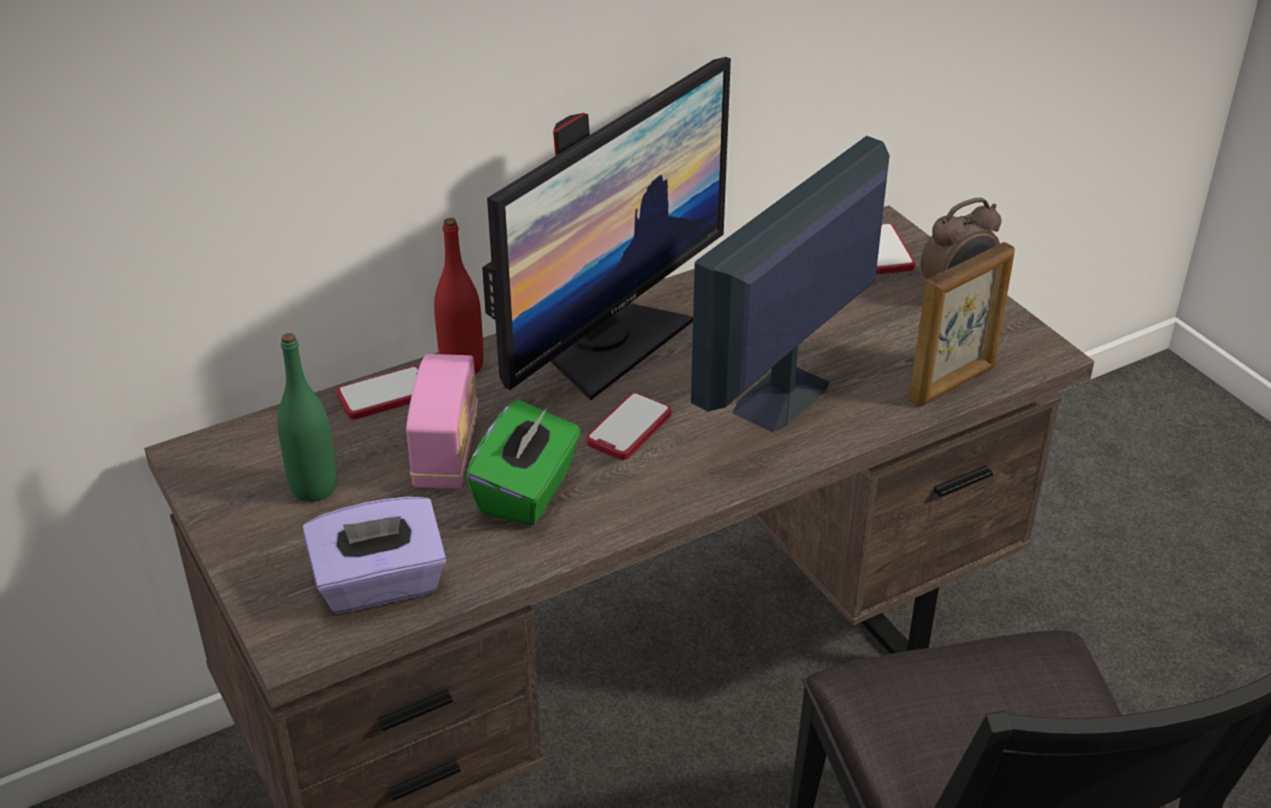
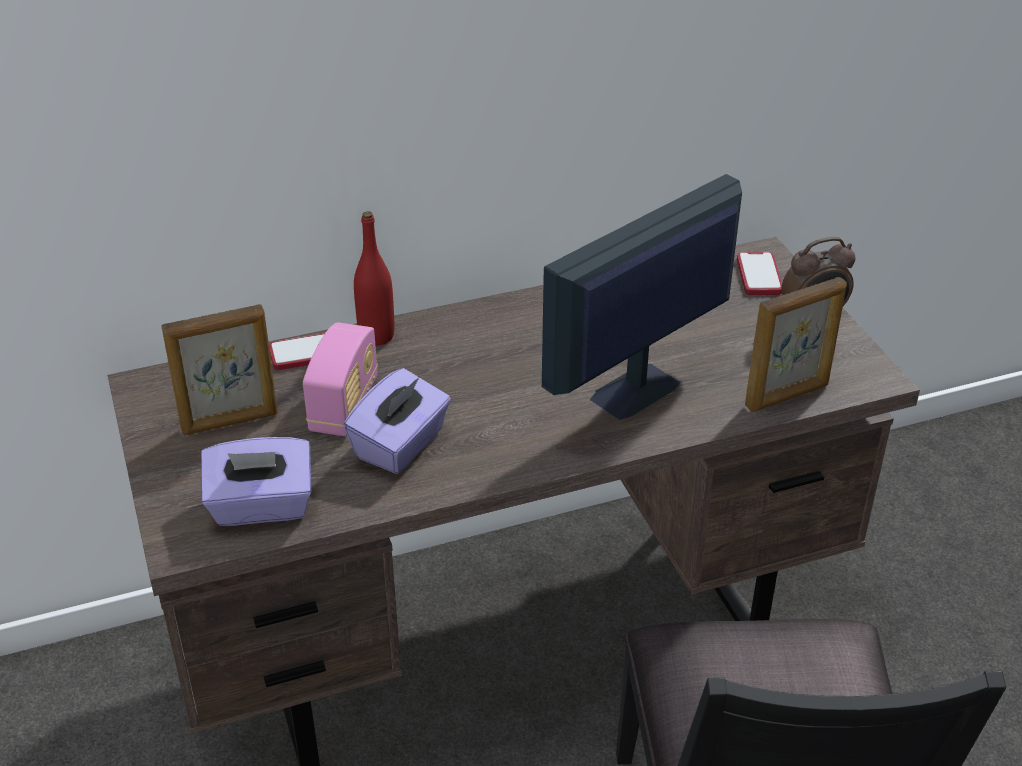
camera: 10 degrees right, 0 degrees up
green bottle [277,333,337,502] -> picture frame [161,304,278,435]
green tissue box [465,400,581,526] -> purple tissue box [344,368,451,474]
monitor [482,57,731,400] -> none
phone [586,393,671,460] -> none

